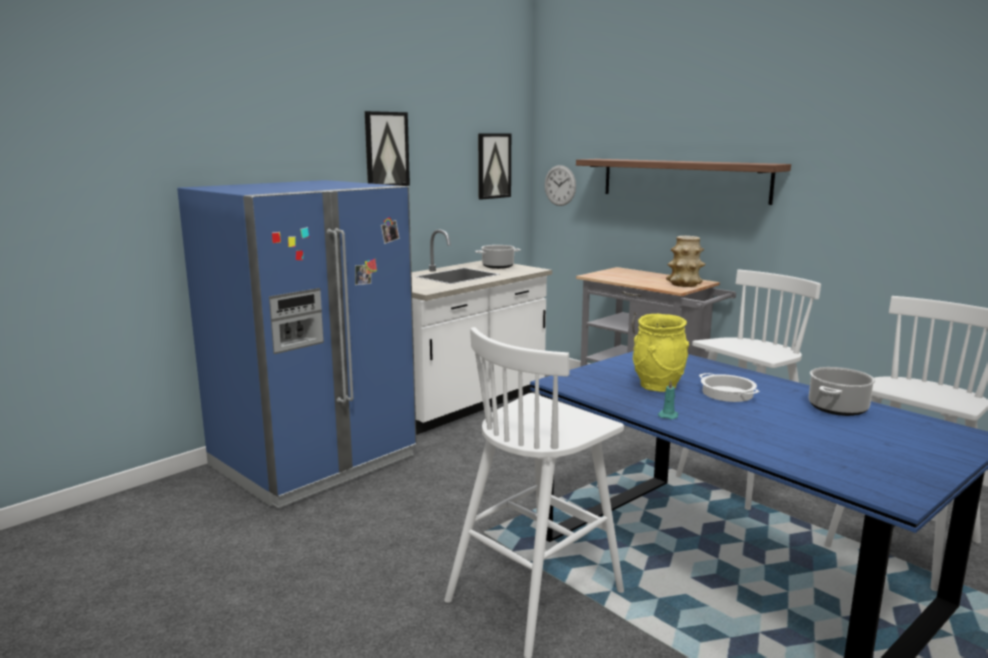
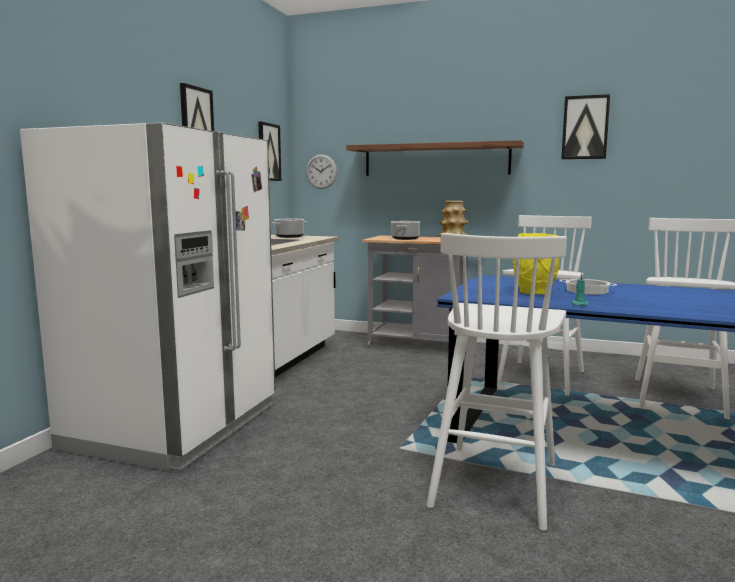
camera: 25 degrees left, 5 degrees down
blue fridge [177,180,417,509] -> white fridge [20,123,276,471]
cooking pot [809,367,875,416] -> cooking pot moved to [391,221,420,240]
none -> picture [561,94,610,160]

